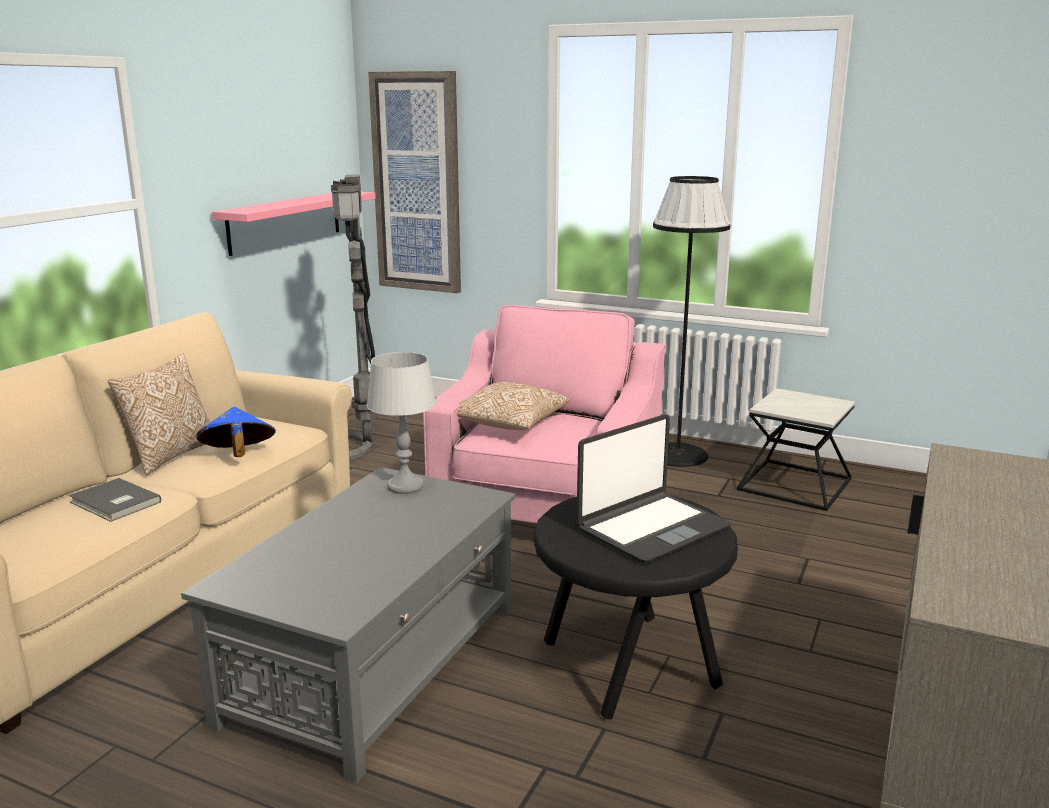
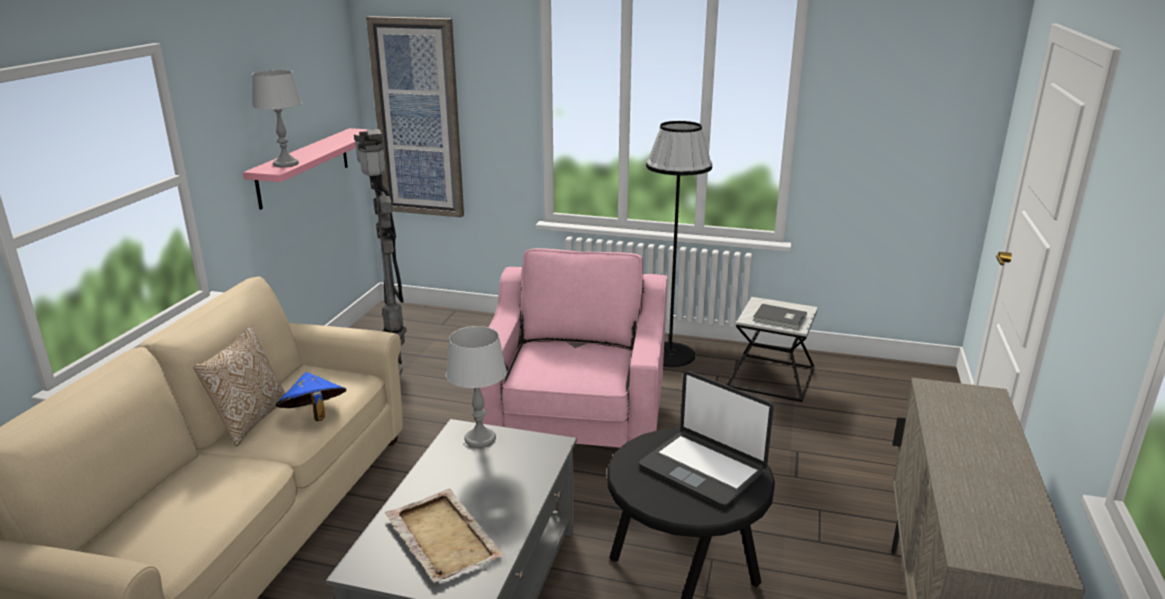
camera: 10 degrees left, 5 degrees up
grey book [69,478,161,522] -> grey book moved to [753,304,807,330]
pillow [457,382,570,430] -> none
laptop [577,414,731,563] -> laptop turned 90 degrees clockwise [639,371,774,507]
none -> grey table lamp [252,70,302,167]
none -> beige tray [385,489,506,582]

